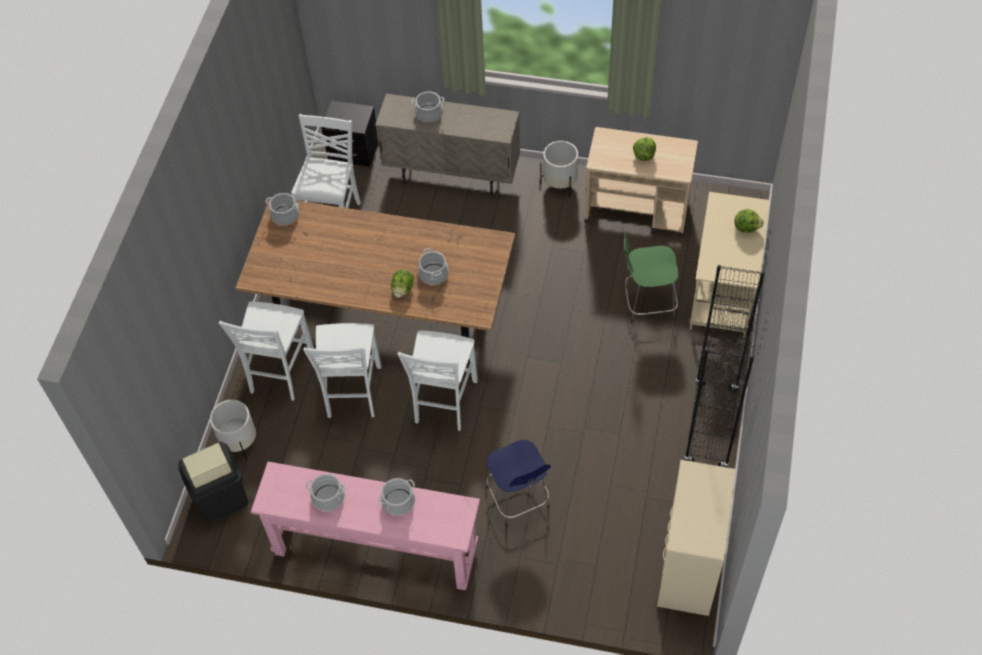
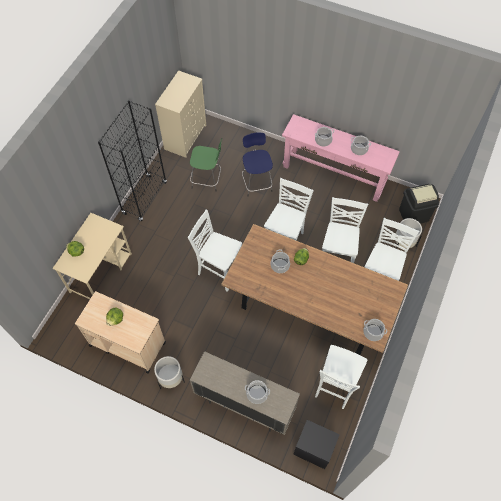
camera: 170 degrees left, 5 degrees up
green stool [624,232,679,323] -> green stool moved to [190,138,222,191]
none -> white chair [188,209,242,292]

